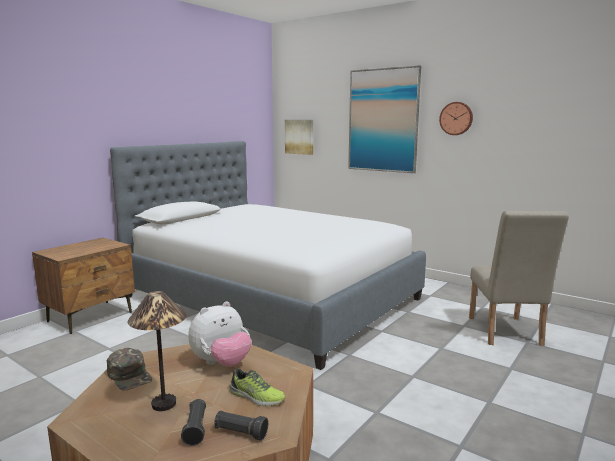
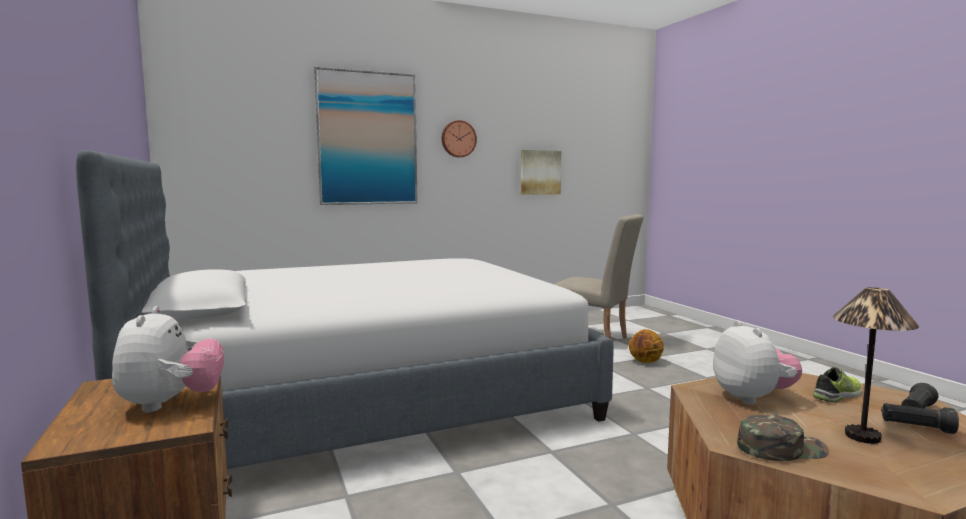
camera: 60 degrees left, 5 degrees down
picture [285,120,313,155] -> picture moved to [521,150,561,195]
none -> plush toy [112,306,224,412]
none -> basketball [629,329,664,363]

